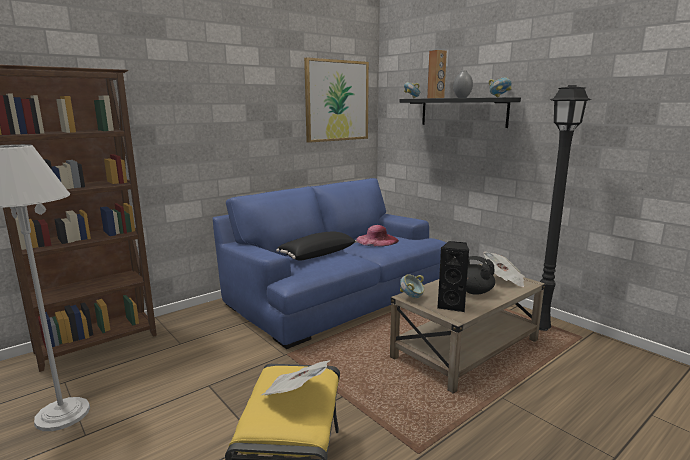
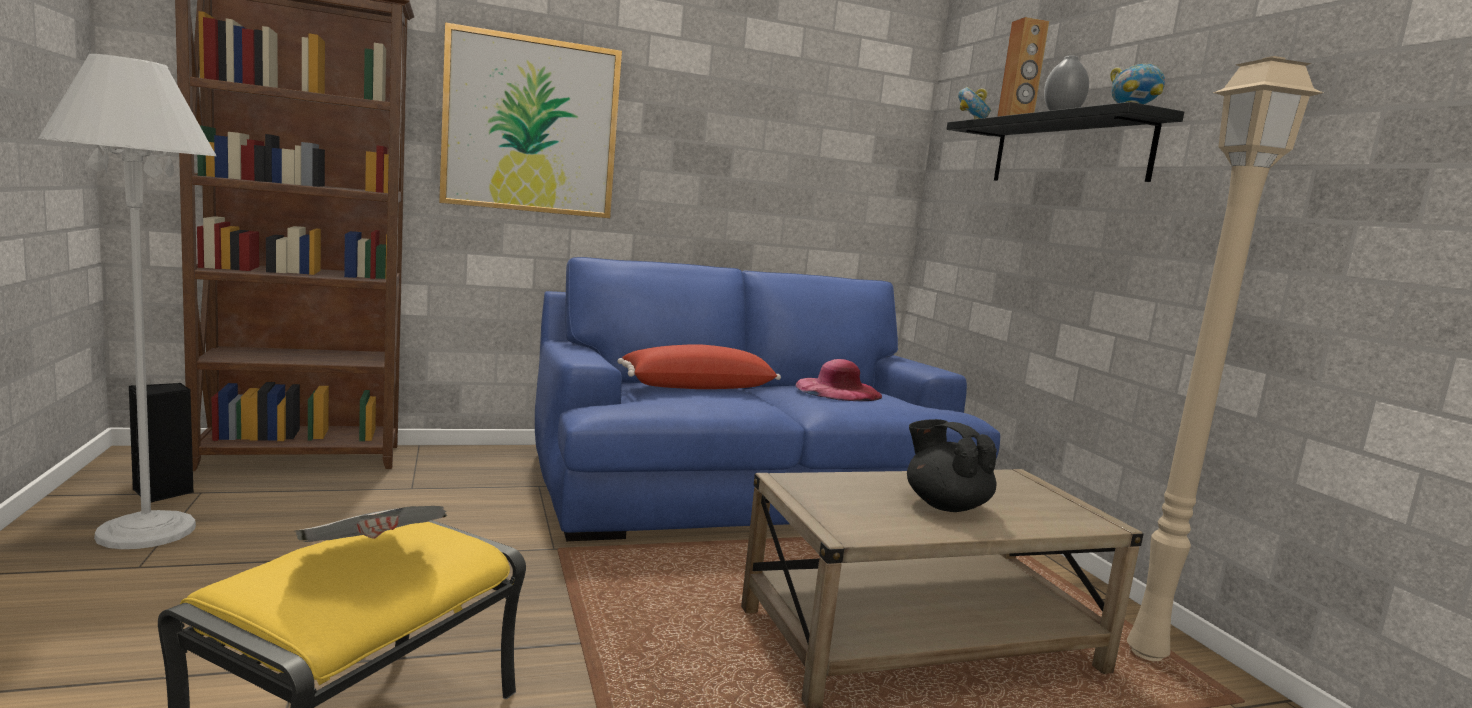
camera: 20 degrees right, 5 degrees down
black pillow [276,232,357,261] -> red pillow [618,344,781,389]
picture [304,57,369,143] -> picture moved to [439,22,622,218]
bowl [400,274,424,299] -> none
black speaker [437,241,469,312] -> black speaker moved to [129,383,194,502]
newspaper [483,252,525,287] -> none
black floor lamp [539,85,592,331] -> beige floor lamp [1127,56,1323,661]

